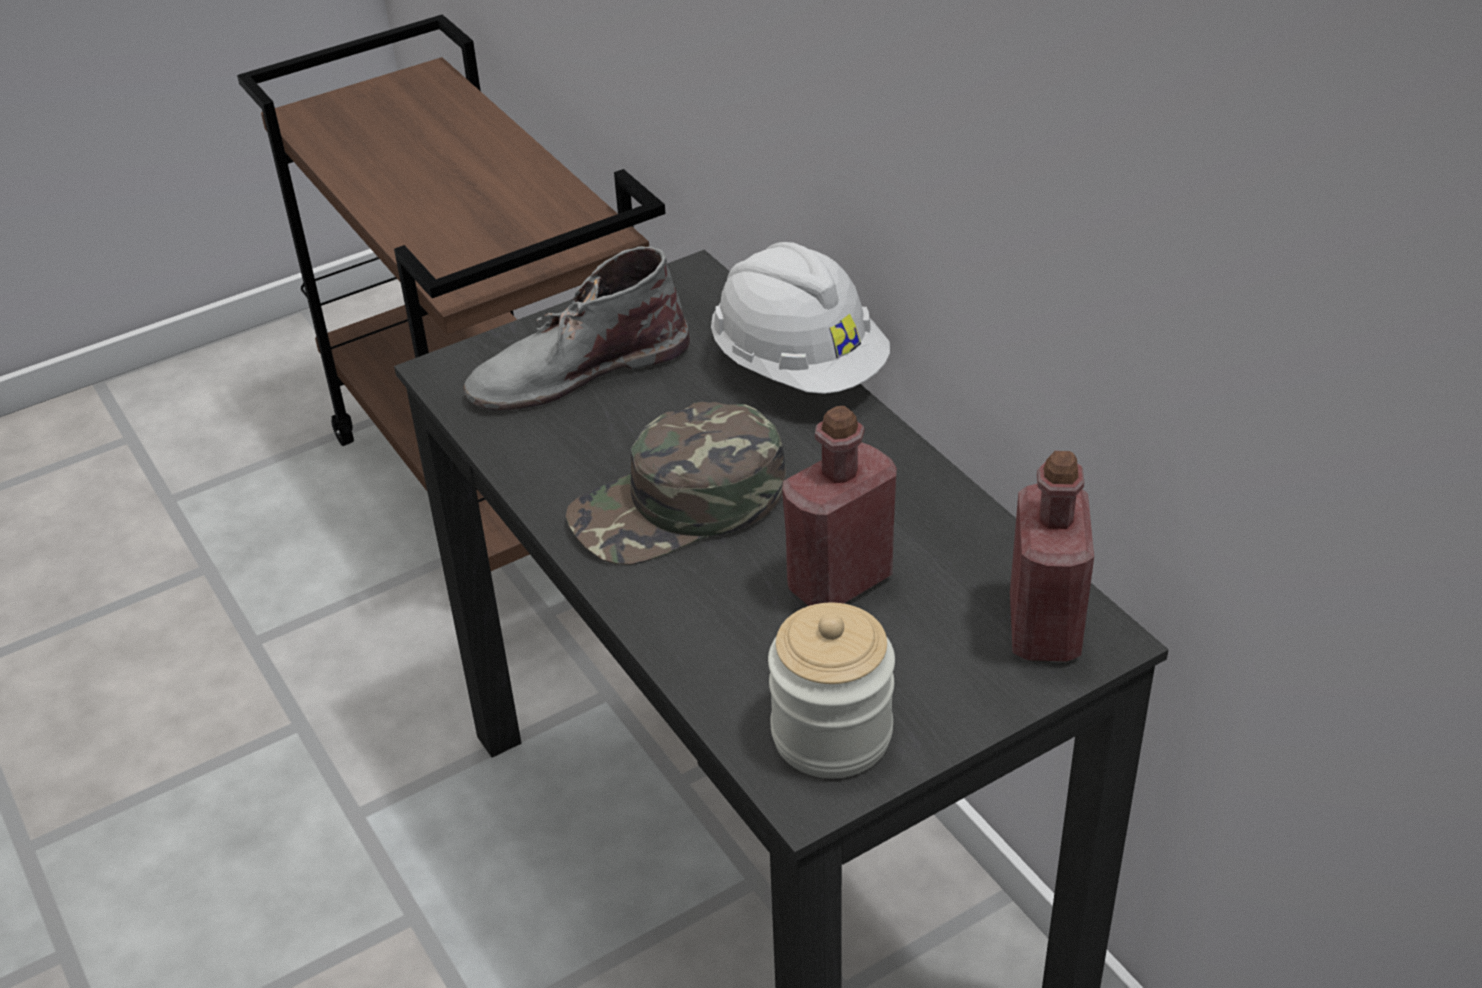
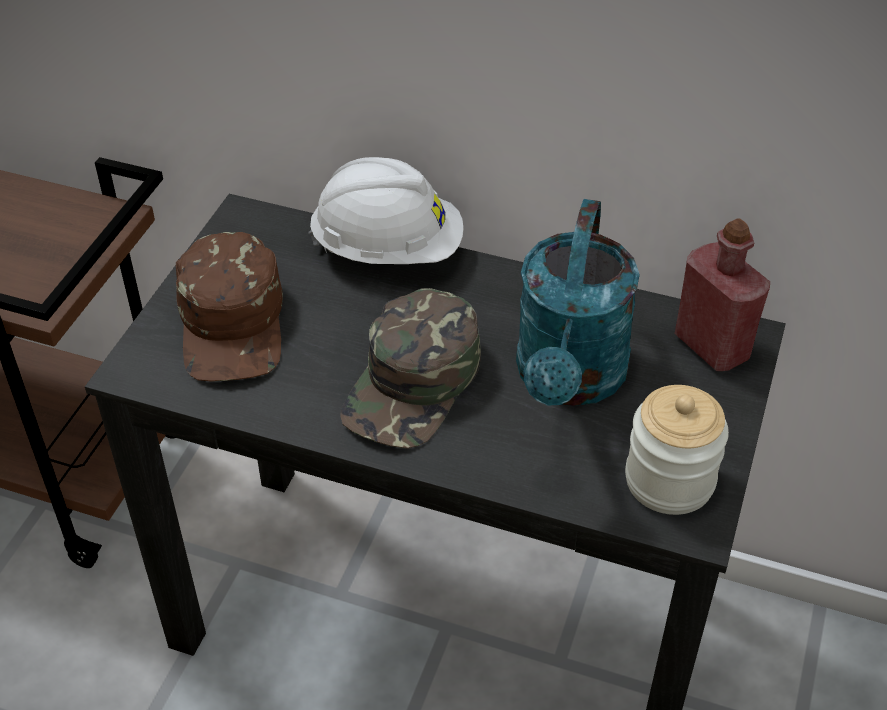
camera: 40 degrees left, 5 degrees up
grey boot [463,246,690,410] -> brown cap [176,232,283,381]
red bottle [782,406,897,606] -> turquoise watering can [516,199,640,406]

